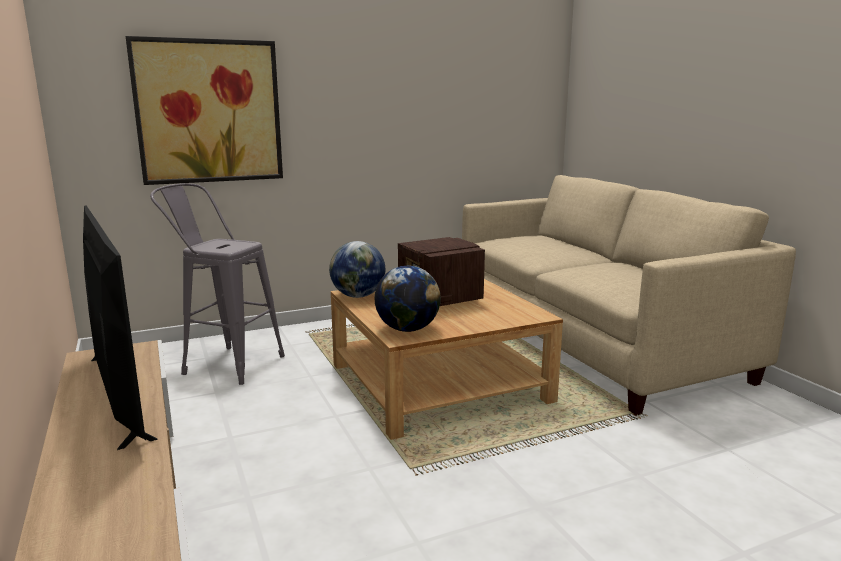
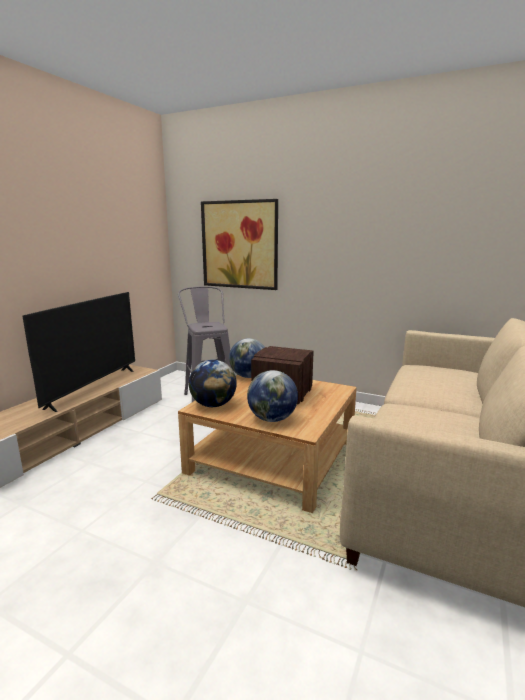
camera: 50 degrees right, 0 degrees up
none -> globe [247,370,298,422]

